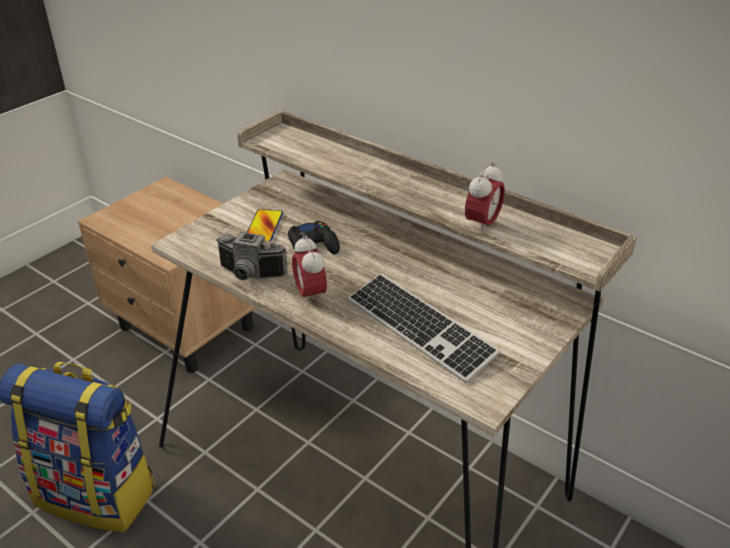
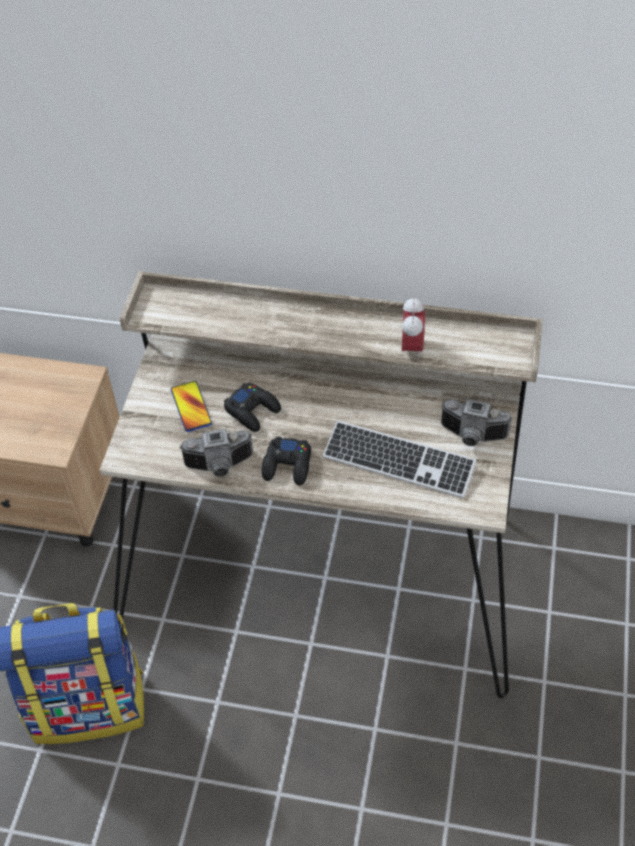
camera: 25 degrees left, 15 degrees up
alarm clock [292,235,327,307] -> black game controller [262,436,311,486]
none -> camera [441,399,513,446]

